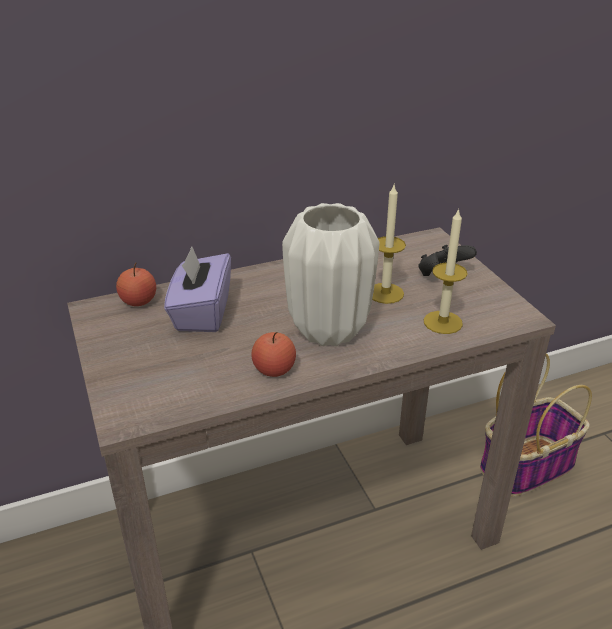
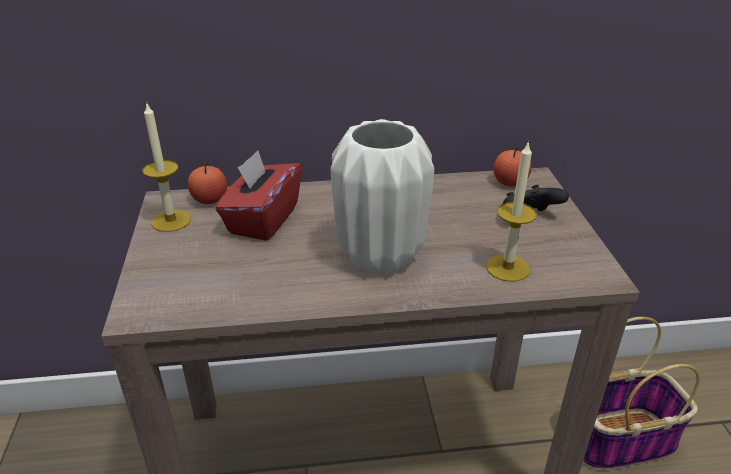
camera: 15 degrees right, 0 degrees up
purple tissue box [164,246,231,332] -> red tissue box [215,150,301,241]
apple [251,332,296,377] -> apple moved to [493,147,532,187]
candle [372,183,406,304] -> candle moved to [142,102,191,232]

